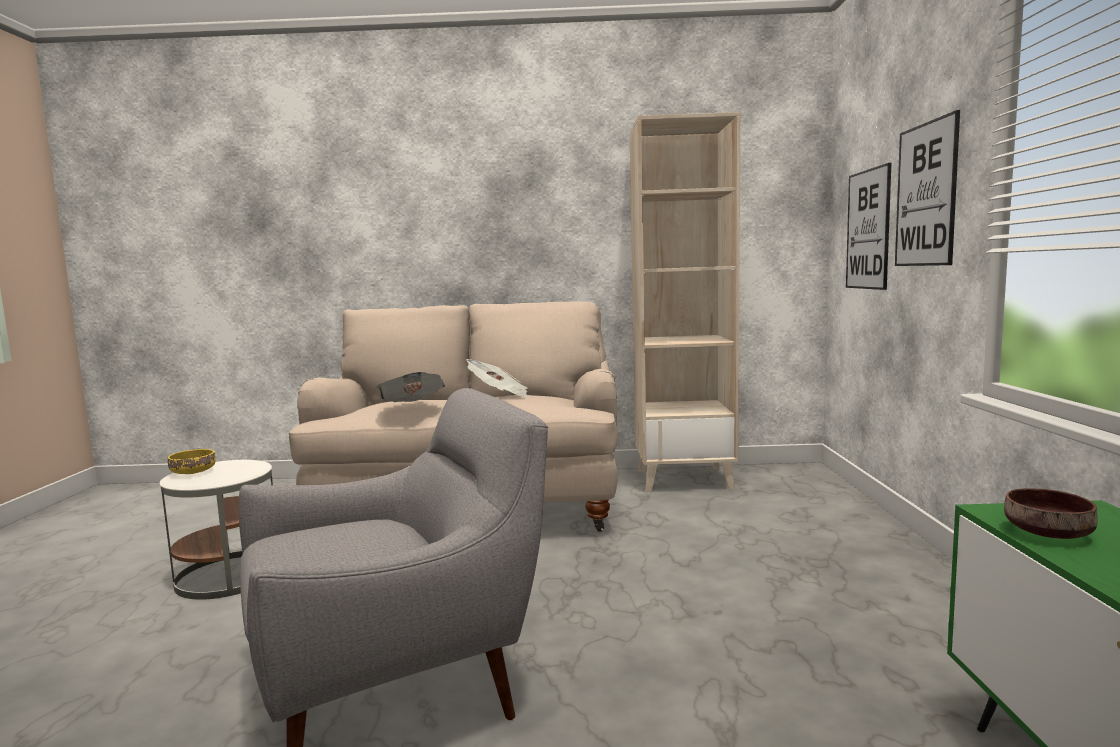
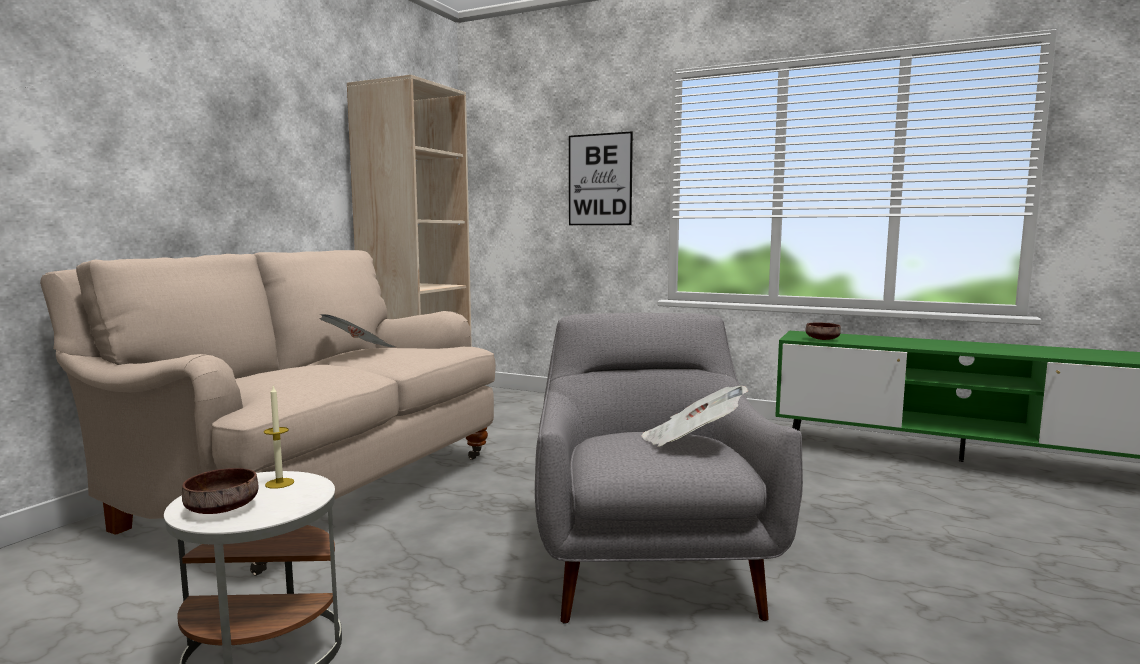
camera: 65 degrees left, 0 degrees up
yellow bowl [168,449,216,474] -> brown bowl [182,468,259,514]
newspaper [376,372,445,402] -> newspaper moved to [641,386,748,447]
picture [846,163,892,290] -> none
none -> candle [264,386,294,489]

